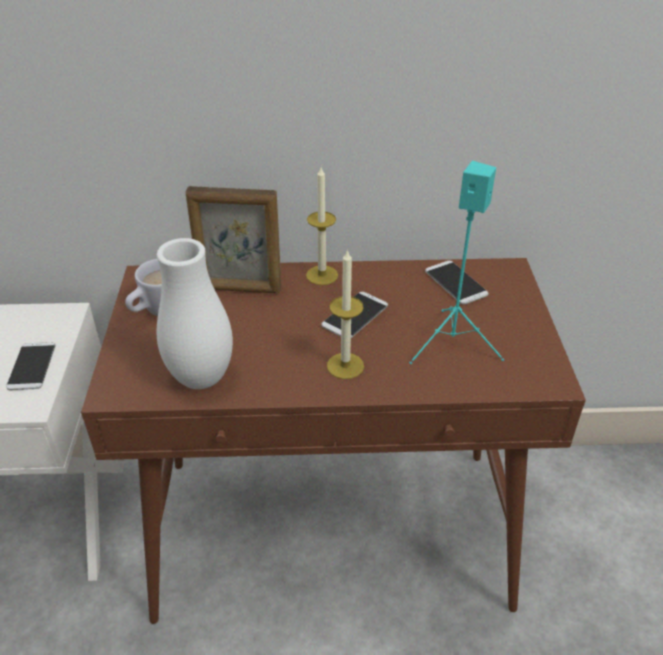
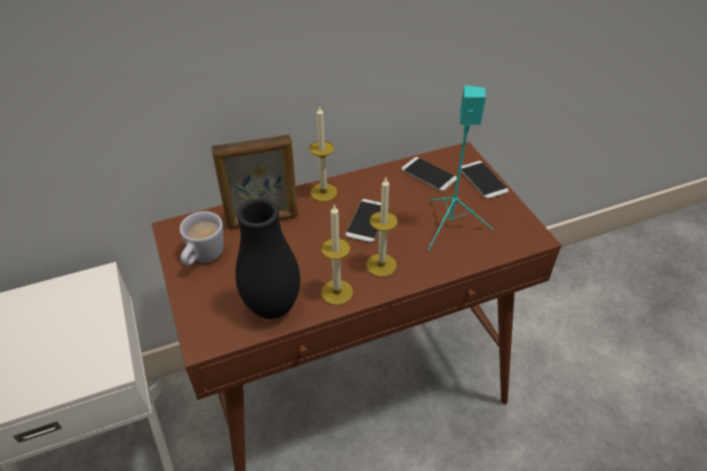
camera: 20 degrees left, 5 degrees up
phone [6,342,56,390] -> phone moved to [461,161,509,199]
white vase [157,238,233,389] -> black vase [235,198,300,319]
none -> candle [321,204,353,305]

